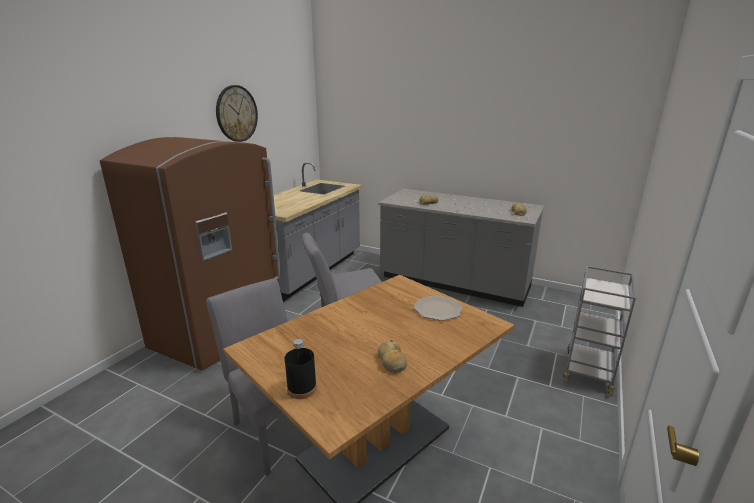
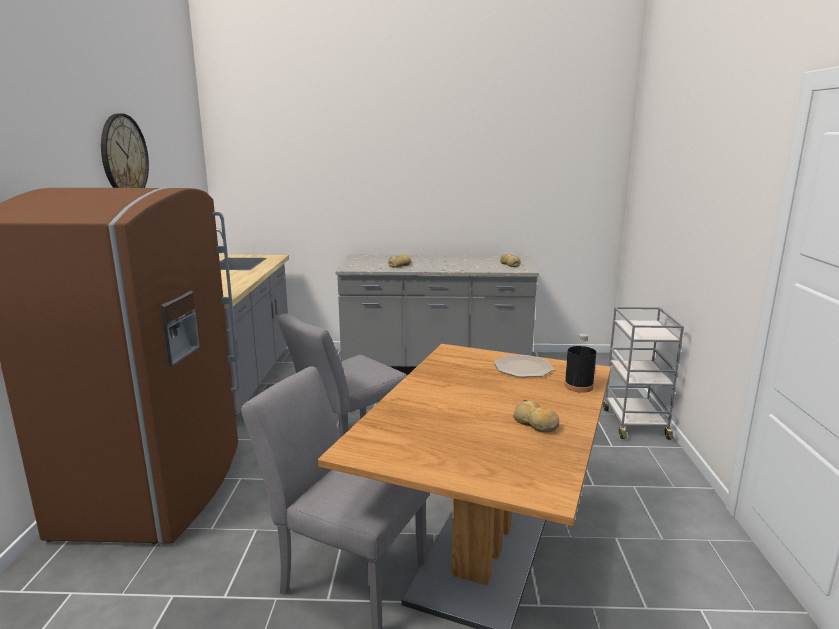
camera: 25 degrees left, 5 degrees down
black bottle [285,339,317,399] -> black bottle moved to [564,334,596,393]

